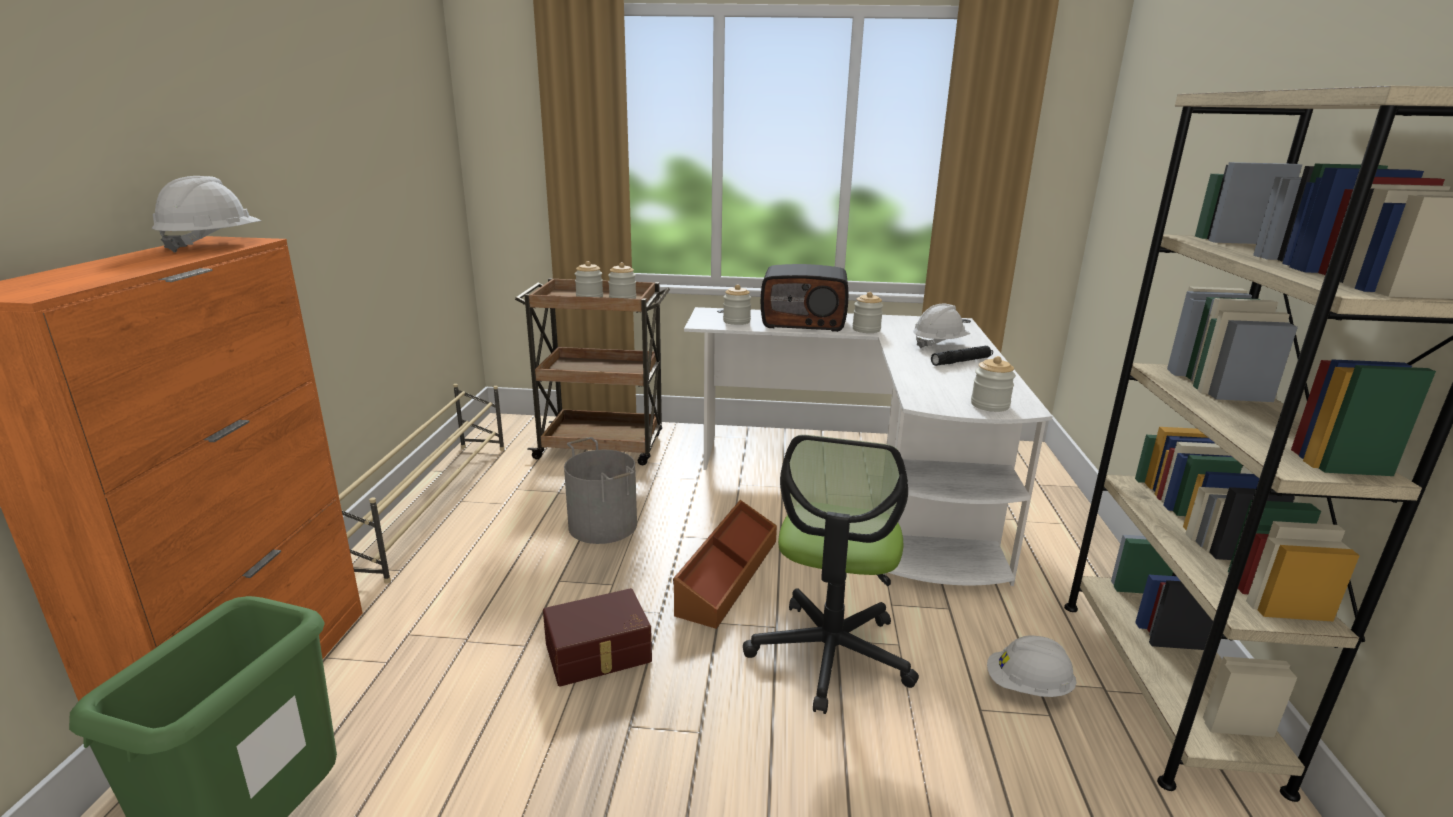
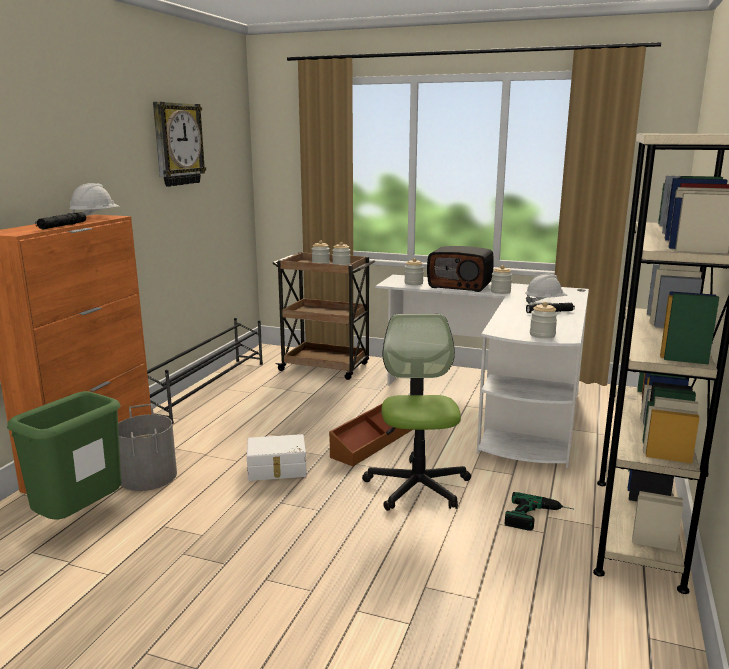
camera: 15 degrees right, 5 degrees down
beige shoe rack [339,384,505,584] -> black shoe rack [147,318,263,424]
brown storage box [543,588,652,687] -> white storage box [247,434,307,481]
grey bucket [564,437,637,544] -> grey bucket moved to [118,404,177,491]
office chair [743,435,919,714] -> office chair turned 150 degrees clockwise [362,314,471,511]
white hard hat [987,635,1076,697] -> power drill [505,492,573,531]
none -> black flashlight [35,212,86,229]
none -> wall clock [153,102,206,187]

